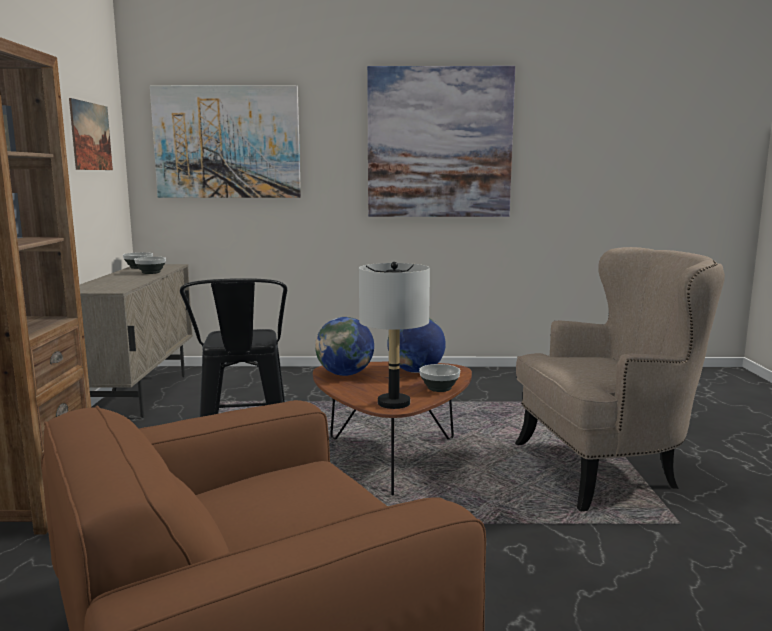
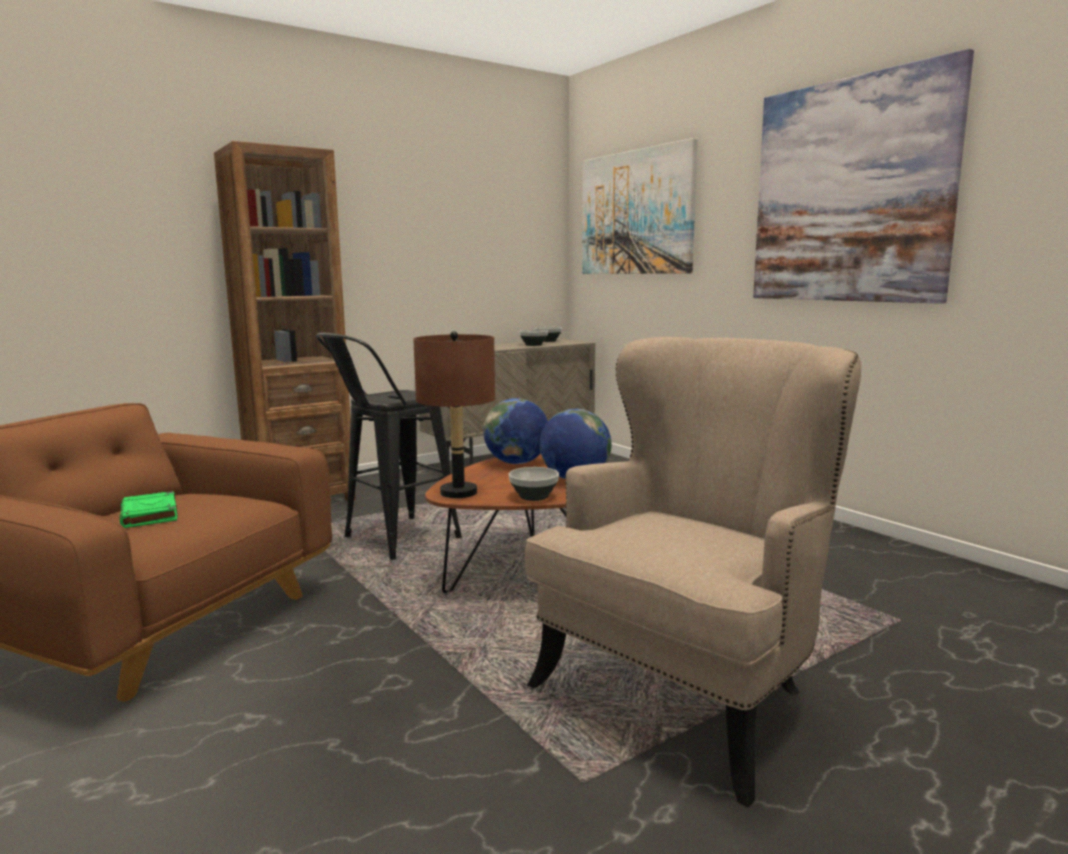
camera: 55 degrees right, 0 degrees up
picture [69,98,113,170] -> none
grey table lamp [359,262,430,409] -> brown table lamp [413,331,495,498]
beige armchair [515,247,725,512] -> beige armchair turned 90 degrees counterclockwise [525,337,861,807]
none -> green book [119,491,178,528]

